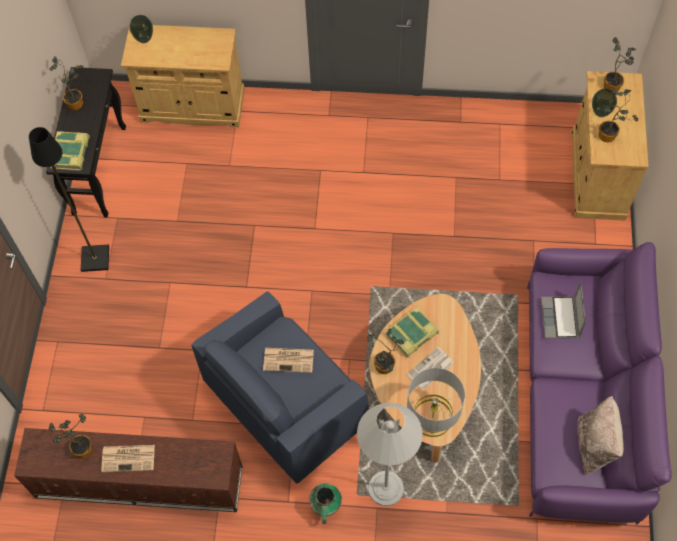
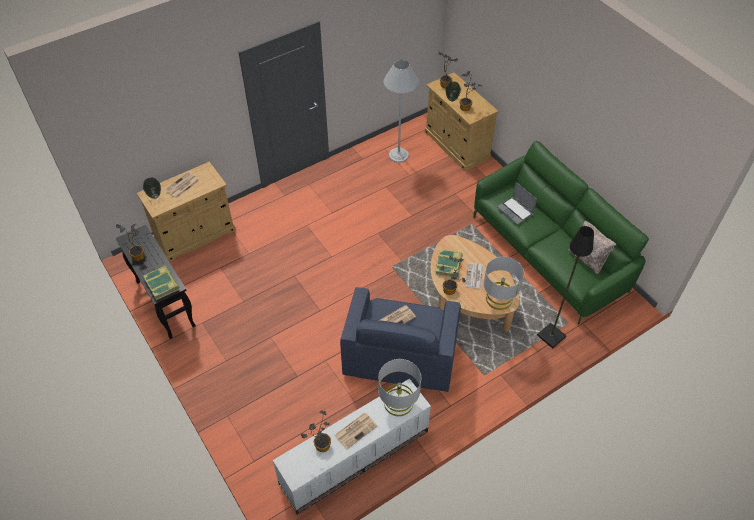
camera: 40 degrees left, 10 degrees down
brown tv stand [14,428,242,512] -> white tv stand [273,379,431,515]
black floor lamp [29,127,109,272] -> black floor lamp moved to [537,226,594,349]
vase [309,484,342,524] -> none
white floor lamp [357,403,423,506] -> white floor lamp moved to [384,60,419,163]
purple sofa [527,242,672,524] -> green sofa [473,141,649,325]
none -> newspaper [165,172,200,199]
none -> grey table lamp [378,359,421,416]

